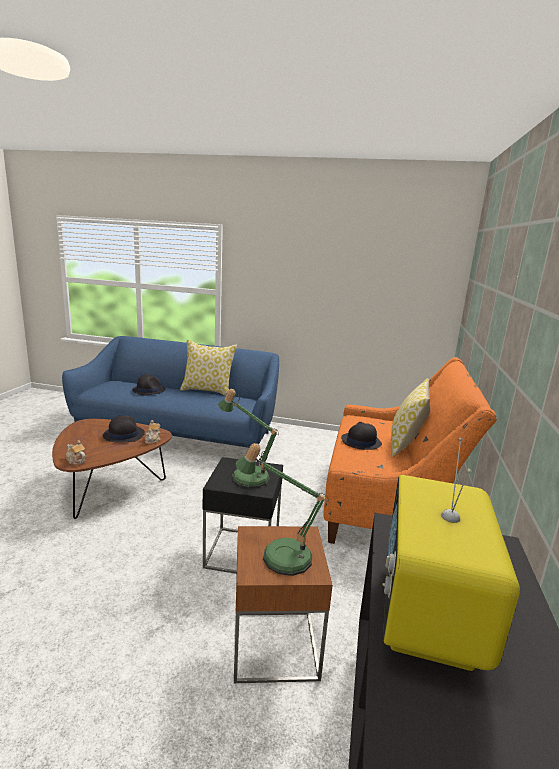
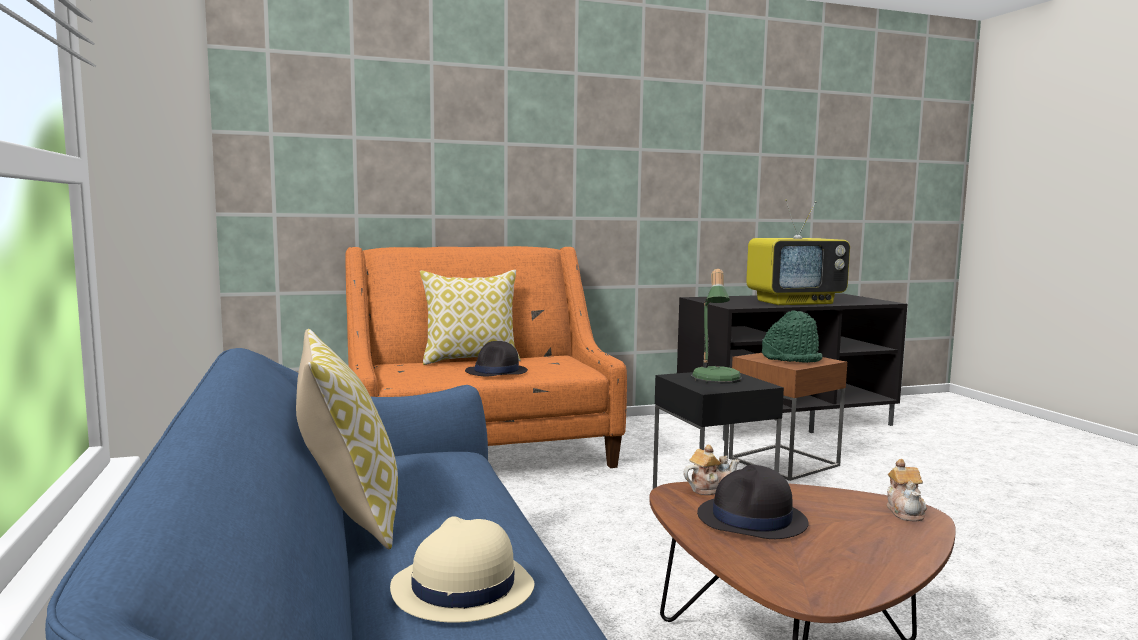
camera: 120 degrees left, 10 degrees down
black hat [132,374,166,396] -> beige hat [390,516,535,623]
table lamp [236,443,329,576] -> green hat [762,311,823,363]

